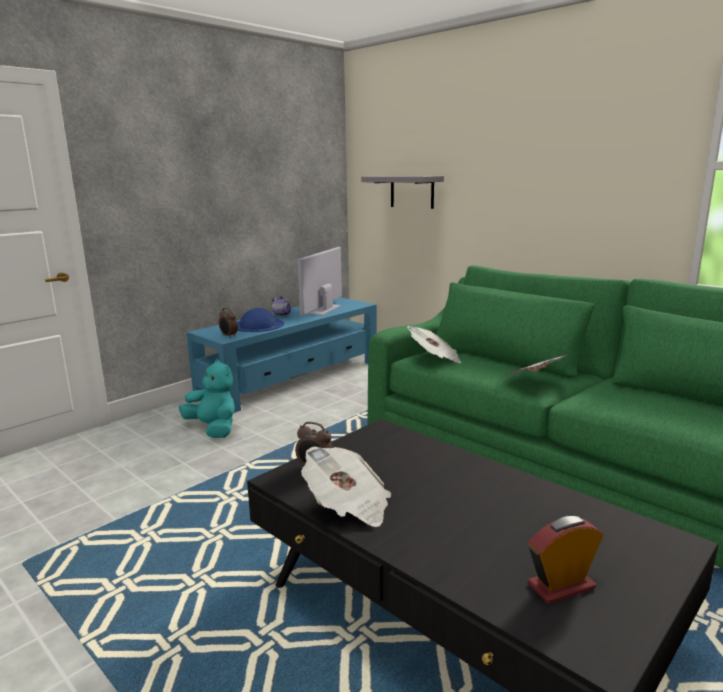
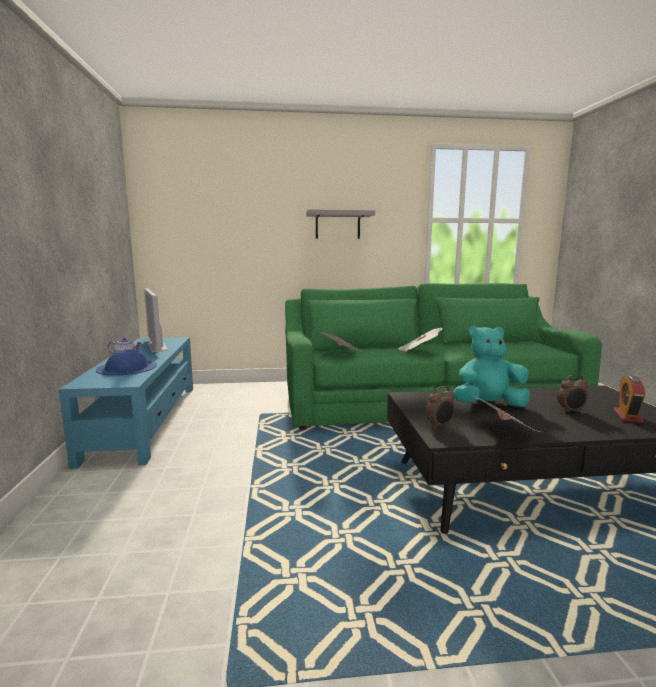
camera: 50 degrees left, 5 degrees down
turquoise plush toy [179,359,235,438] -> turquoise plush toy moved to [454,325,530,407]
alarm clock [219,308,238,338] -> alarm clock moved to [557,375,588,412]
grey shelf [361,176,444,209] -> grey shelf moved to [306,210,375,239]

